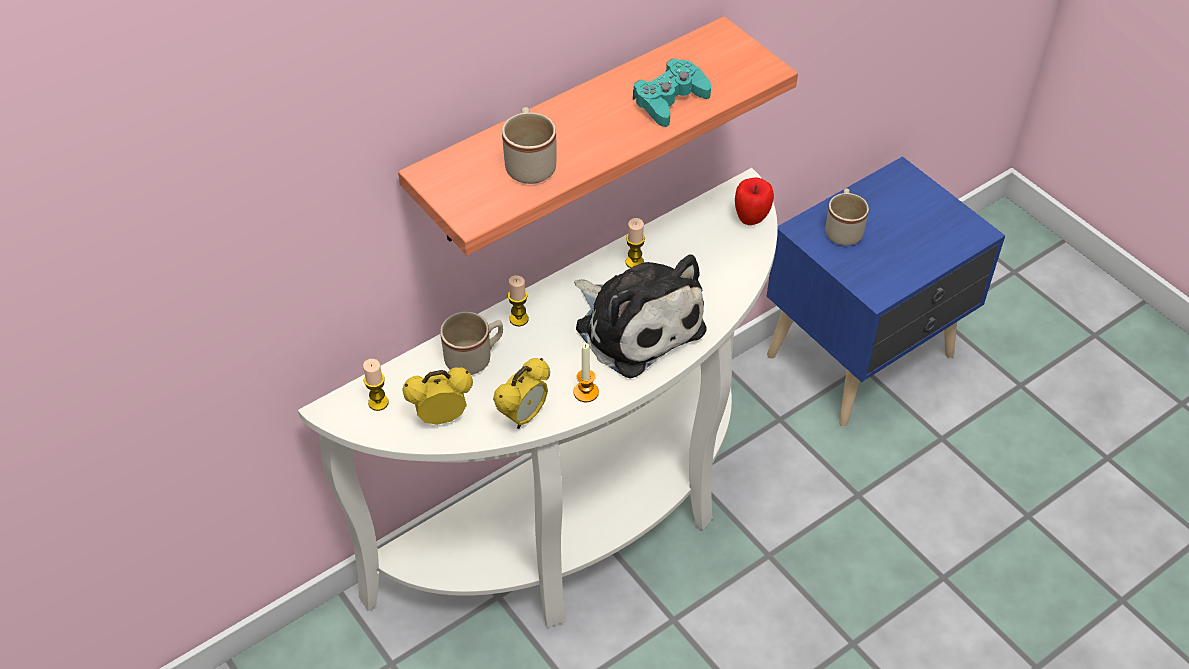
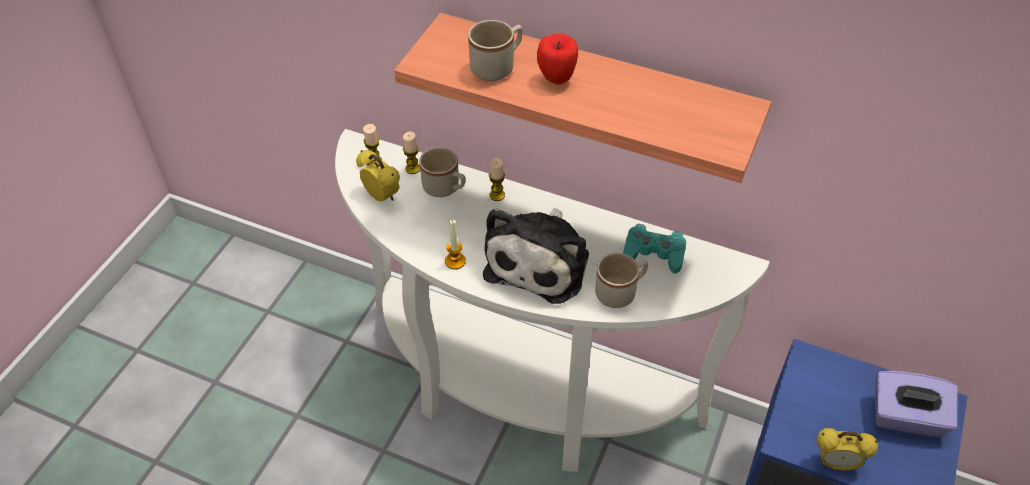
camera: 60 degrees right, 0 degrees up
alarm clock [493,358,550,429] -> alarm clock moved to [817,428,878,471]
candle [626,218,645,268] -> candle moved to [403,132,420,174]
turquoise game controller [633,58,711,127] -> turquoise game controller moved to [623,224,686,274]
apple [735,178,774,225] -> apple moved to [537,33,578,84]
beige mug [825,188,869,246] -> beige mug moved to [595,253,648,308]
none -> purple tissue box [875,371,957,437]

